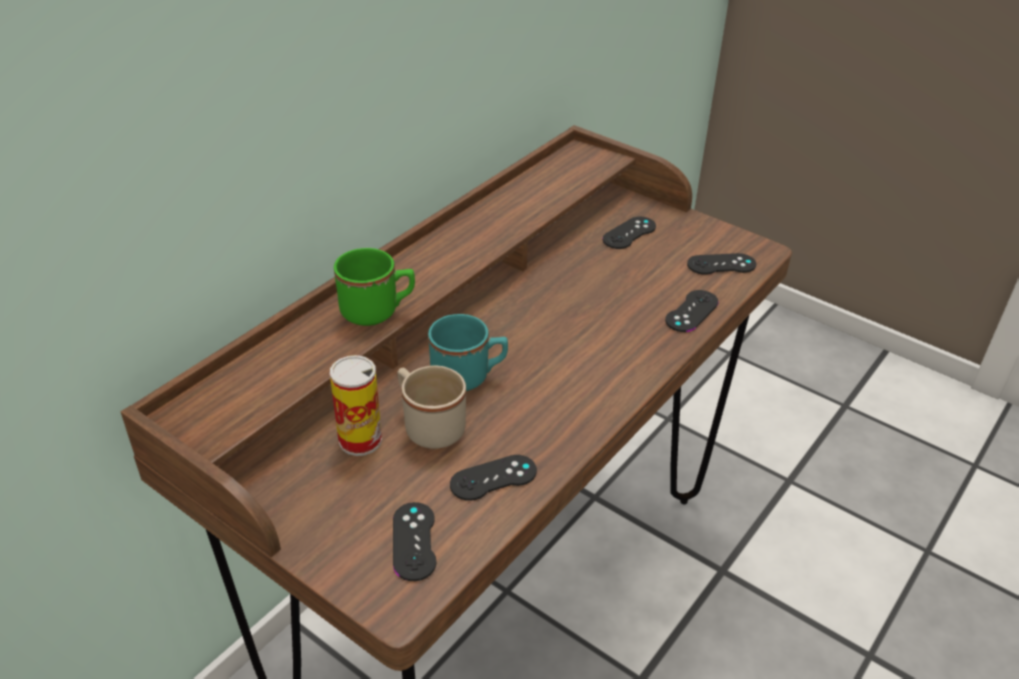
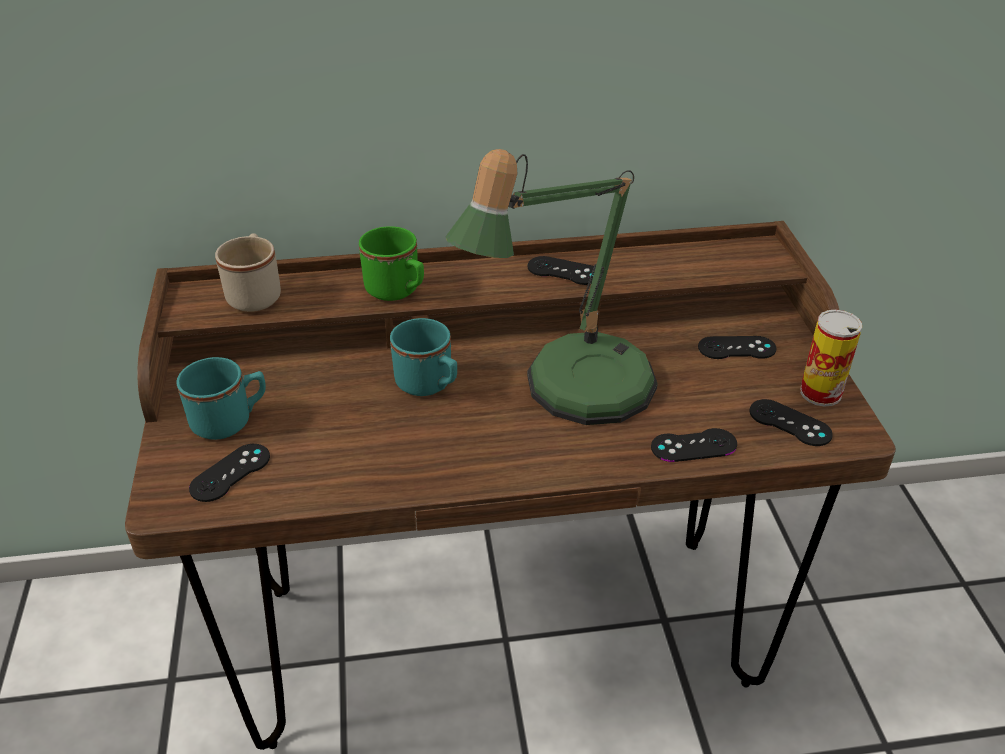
camera: 45 degrees right, 0 degrees up
can [330,355,382,456] -> can moved to [800,310,862,407]
beige mug [398,366,466,449] -> beige mug moved to [215,233,281,312]
black game controller [450,455,537,501] -> black game controller moved to [528,256,595,285]
none -> turquoise mug [177,357,266,440]
none -> table lamp [445,149,658,425]

